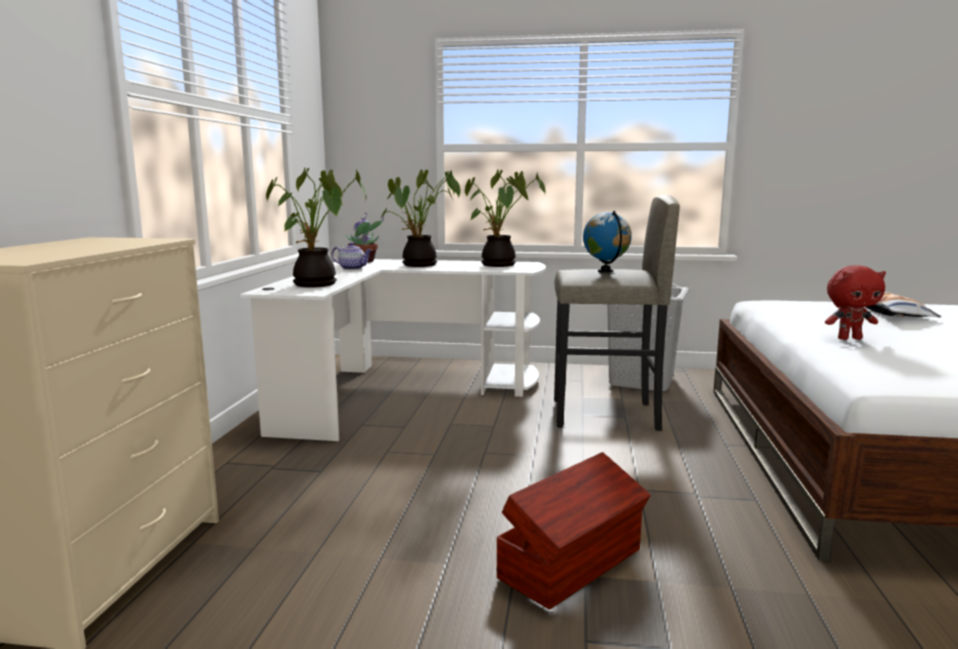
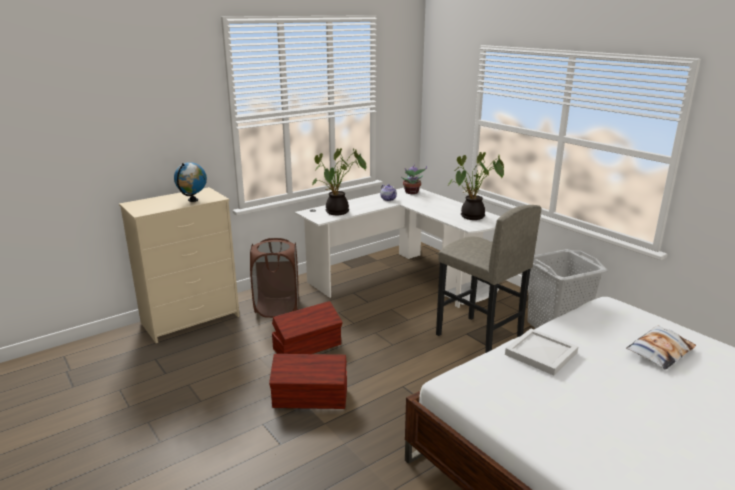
camera: 45 degrees right, 10 degrees up
potted plant [381,169,461,267] -> none
globe [583,210,632,273] -> globe moved to [174,162,207,202]
red plush toy [825,265,886,340] -> white tray [505,328,578,376]
none -> brown laundry basket [250,238,299,318]
none -> brown storage box [272,301,343,354]

